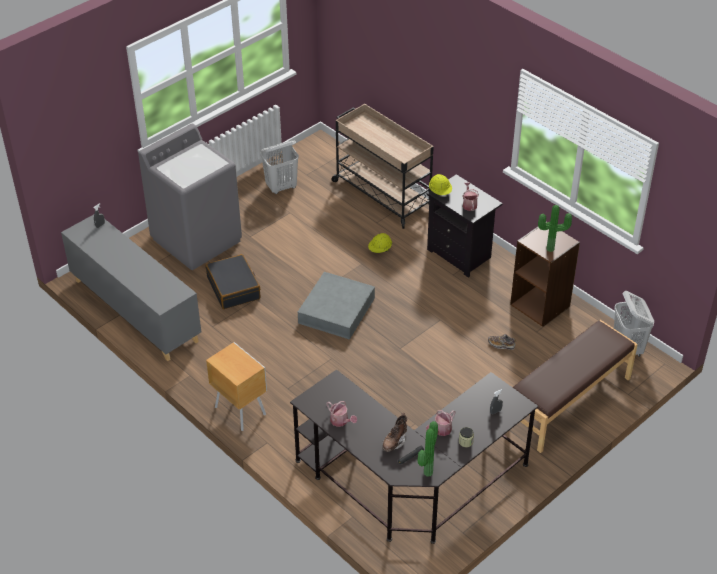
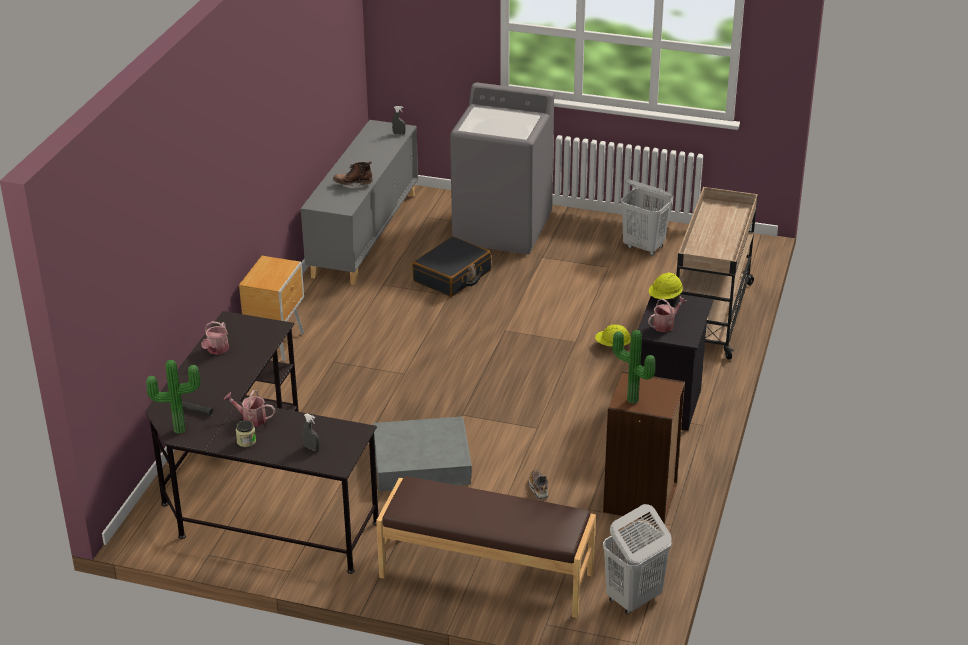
camera: 60 degrees right, 10 degrees down
grey storage box [298,272,375,340] -> grey storage box moved to [373,416,472,491]
brown boot [382,413,407,452] -> brown boot moved to [333,161,373,189]

